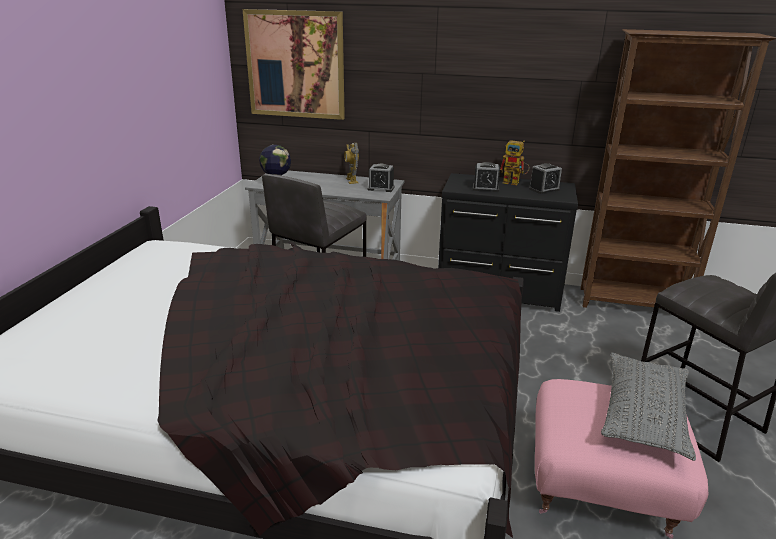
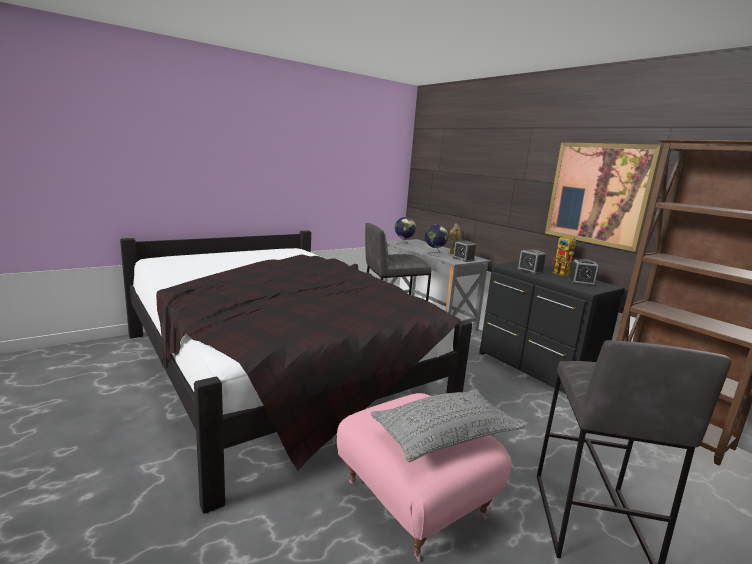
camera: 40 degrees right, 10 degrees down
picture [243,9,345,120] -> picture moved to [545,142,663,252]
none -> globe [425,224,448,256]

